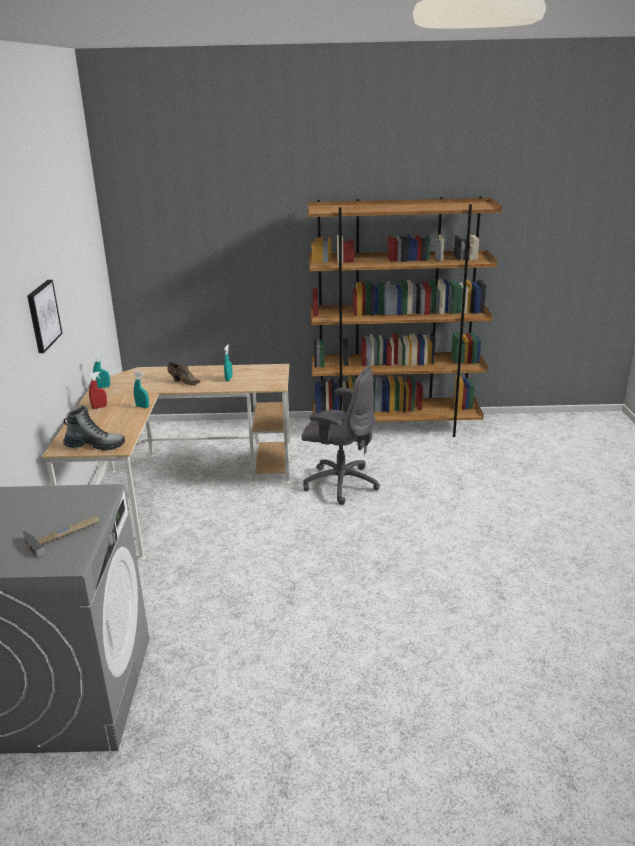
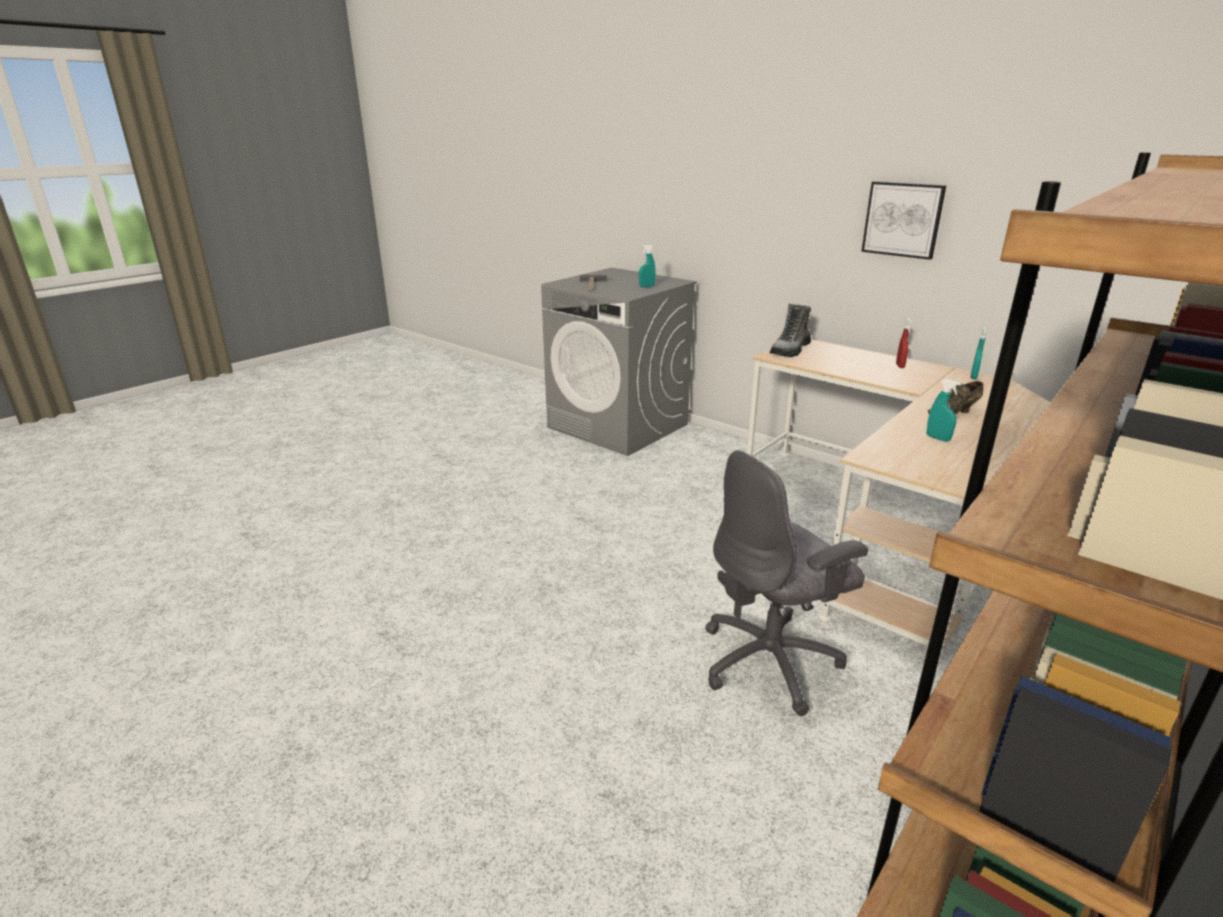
camera: 130 degrees right, 0 degrees up
turquoise spray bottle [133,372,149,408] -> turquoise spray bottle moved to [639,245,656,287]

